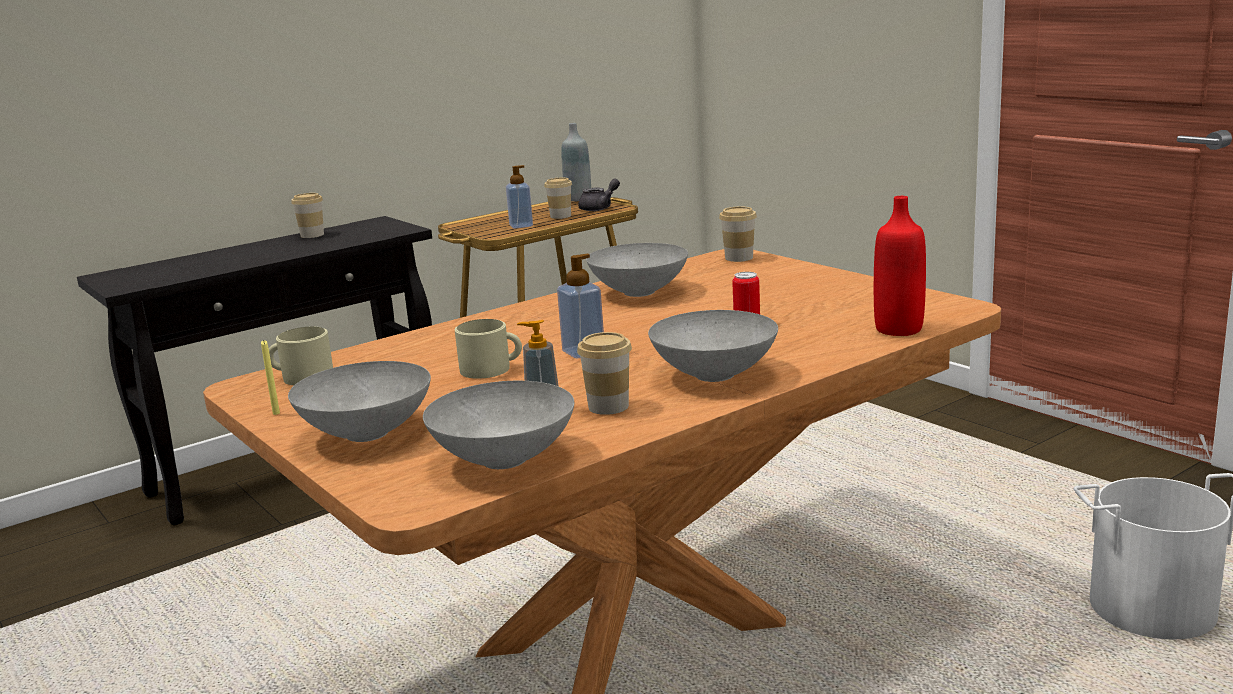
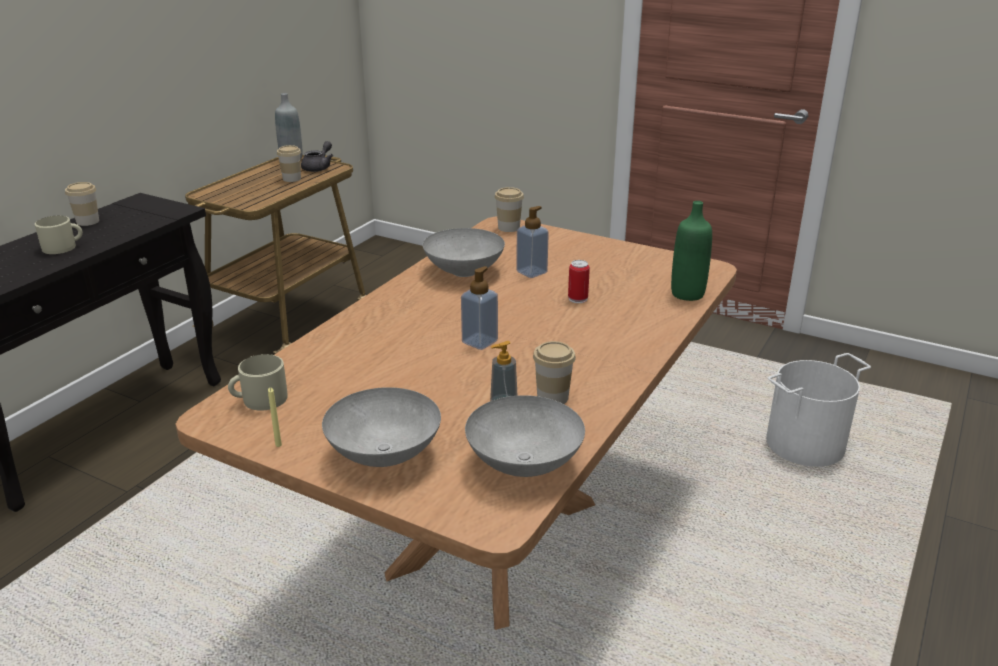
camera: 25 degrees left, 10 degrees up
beige mug [455,319,522,379] -> beige mug moved to [35,216,83,254]
soap dispenser [506,165,533,229] -> soap dispenser moved to [516,206,549,278]
grey bowl [648,310,778,382] -> none
red bottle [874,196,926,336] -> green bottle [671,201,712,301]

